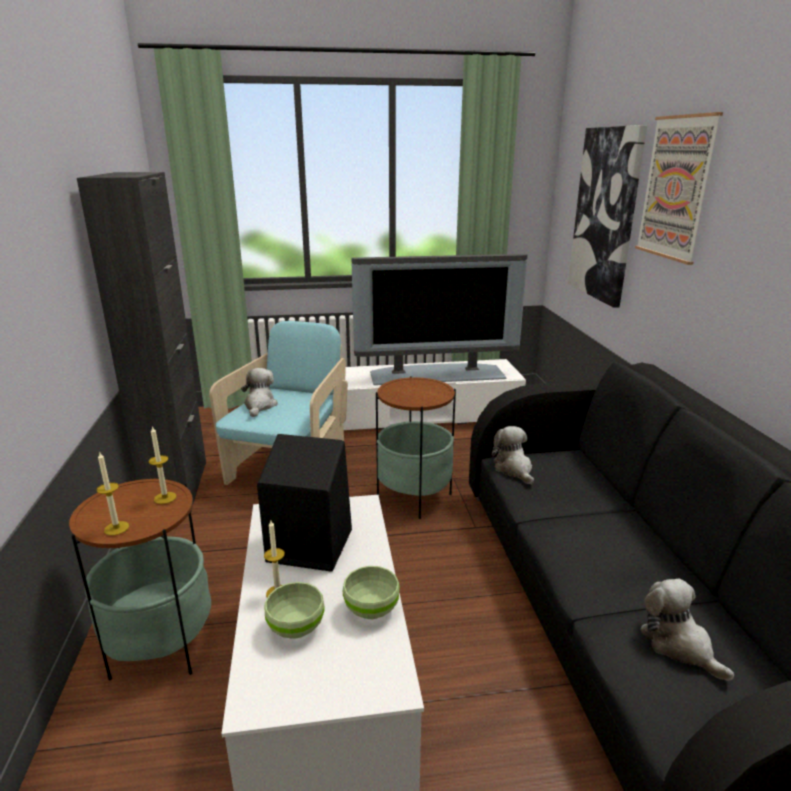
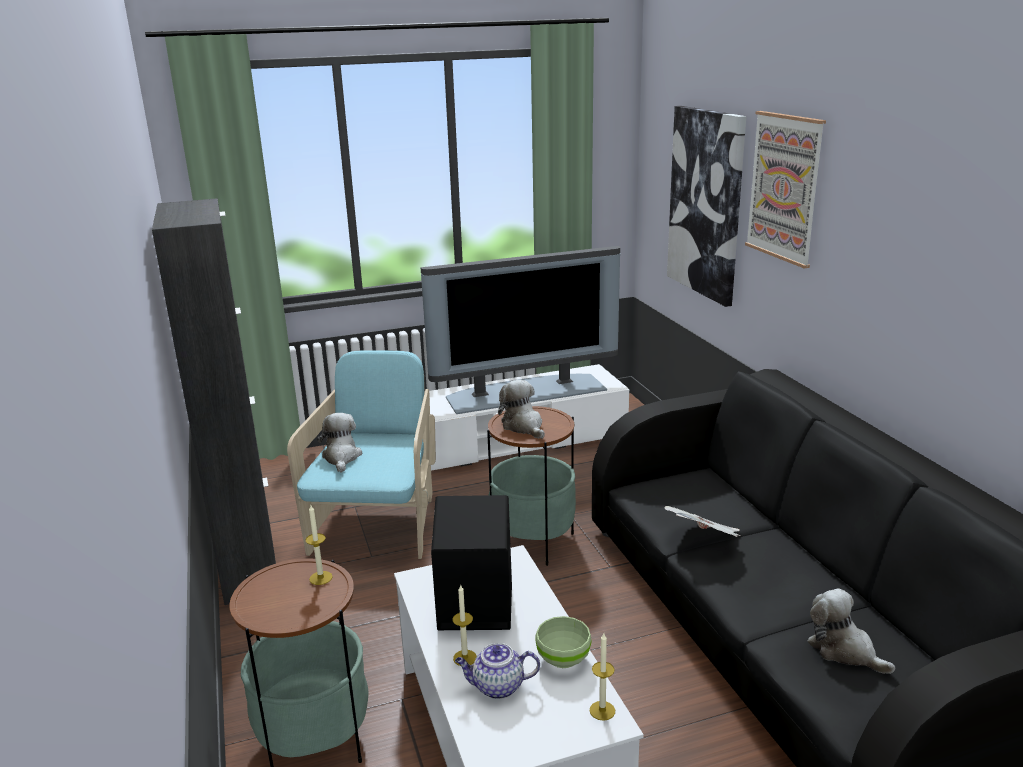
camera: 10 degrees left, 0 degrees up
candle [97,451,129,536] -> candle moved to [590,634,615,721]
green bowl [265,582,325,639] -> teapot [455,643,540,699]
plush toy [492,426,534,485] -> plush toy moved to [498,380,545,439]
none -> newspaper [665,506,740,537]

